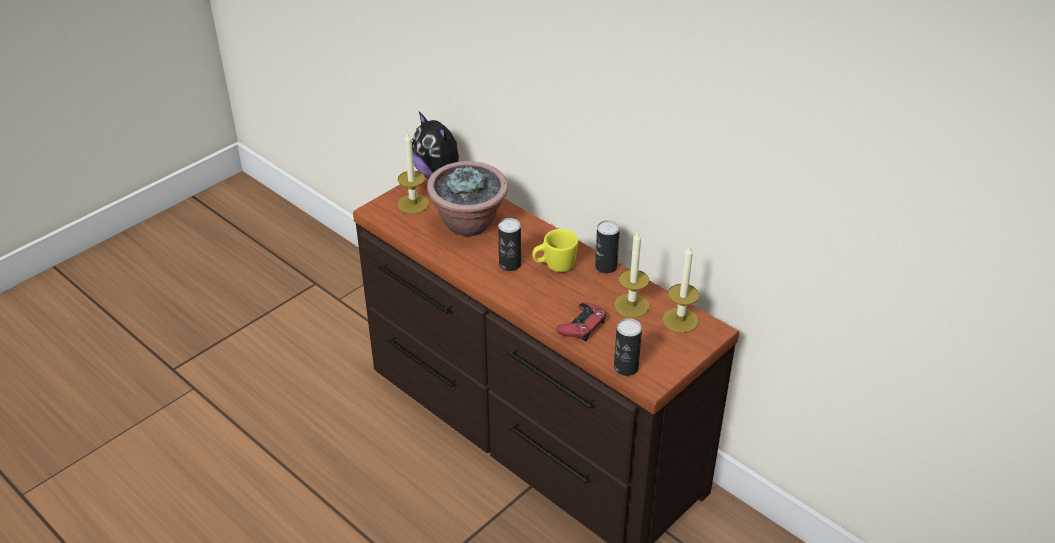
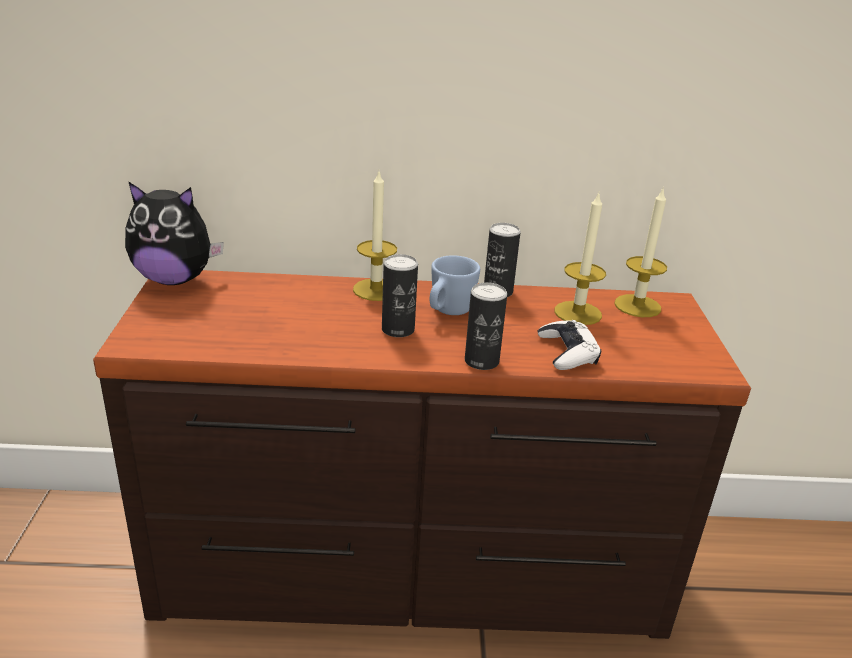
camera: 45 degrees left, 10 degrees down
candle [398,131,429,214] -> candle moved to [353,172,397,301]
potted plant [427,161,508,236] -> none
yellow mug [532,229,578,272] -> blue mug [430,255,480,315]
red game controller [556,303,606,341] -> white game controller [538,320,601,370]
can [614,318,642,376] -> can moved to [465,282,507,370]

